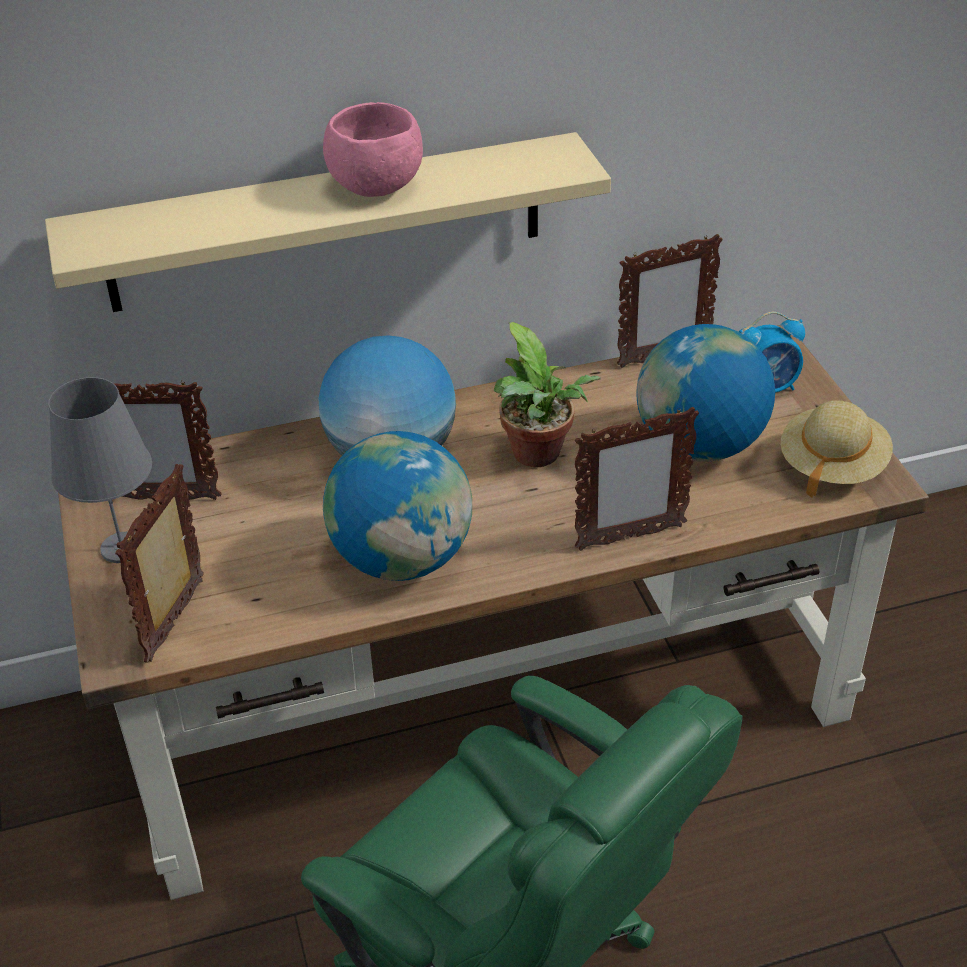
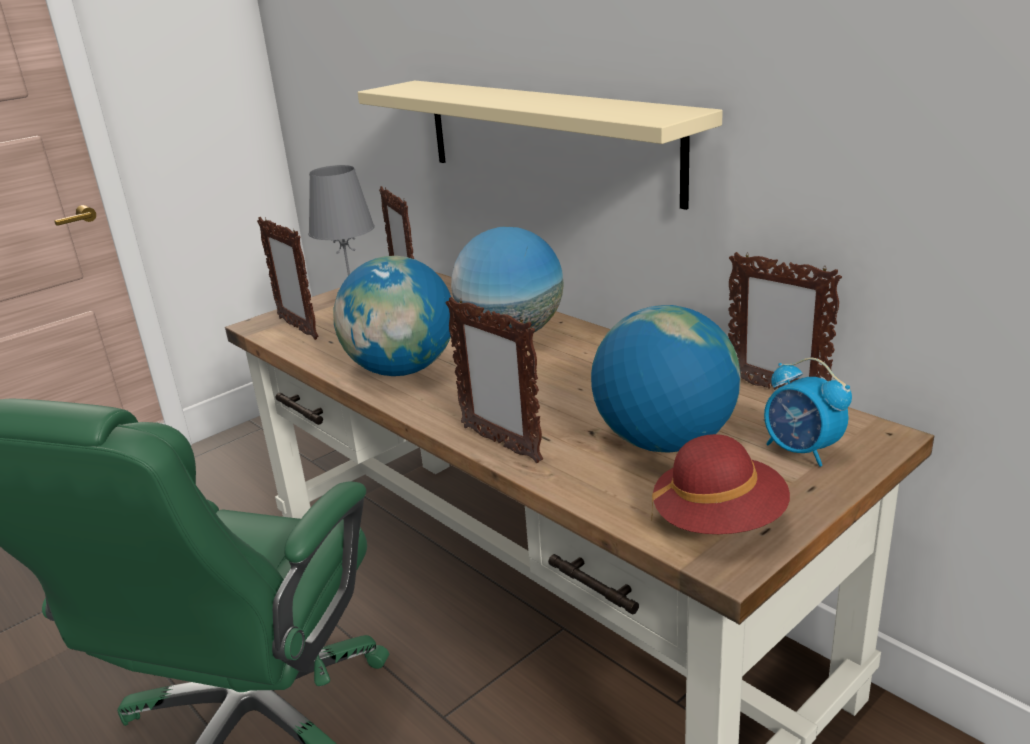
camera: 65 degrees right, 15 degrees down
picture frame [115,464,204,663] -> picture frame turned 120 degrees counterclockwise [257,217,318,340]
pink bowl [323,102,423,197] -> none
potted plant [493,322,601,467] -> none
beige hat [781,400,893,498] -> red hat [651,434,790,534]

